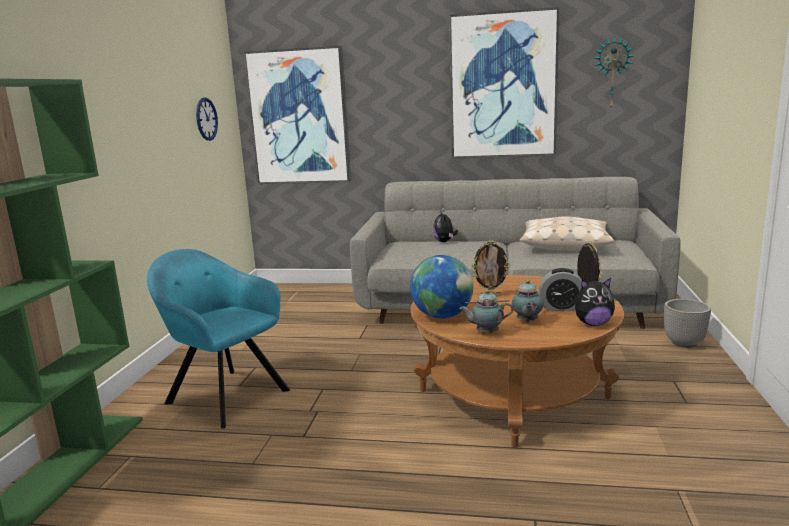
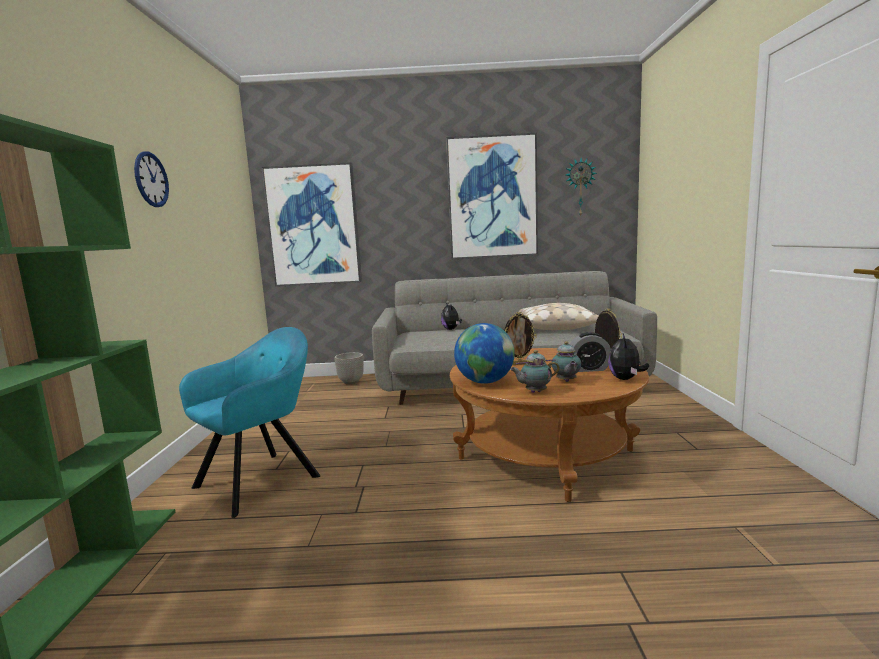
camera: 10 degrees left, 5 degrees down
turquoise armchair [147,249,290,429] -> turquoise armchair turned 105 degrees clockwise [179,327,321,518]
wall clock [196,97,218,141] -> wall clock moved to [134,152,169,207]
plush toy [575,278,615,326] -> plush toy turned 120 degrees clockwise [608,334,649,380]
planter [664,299,711,348] -> planter moved to [334,352,364,384]

